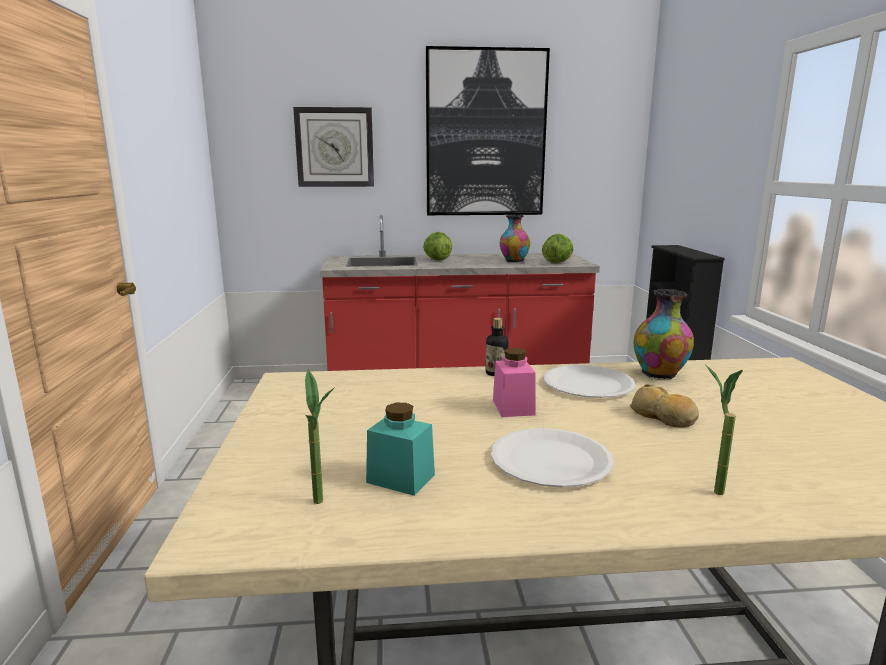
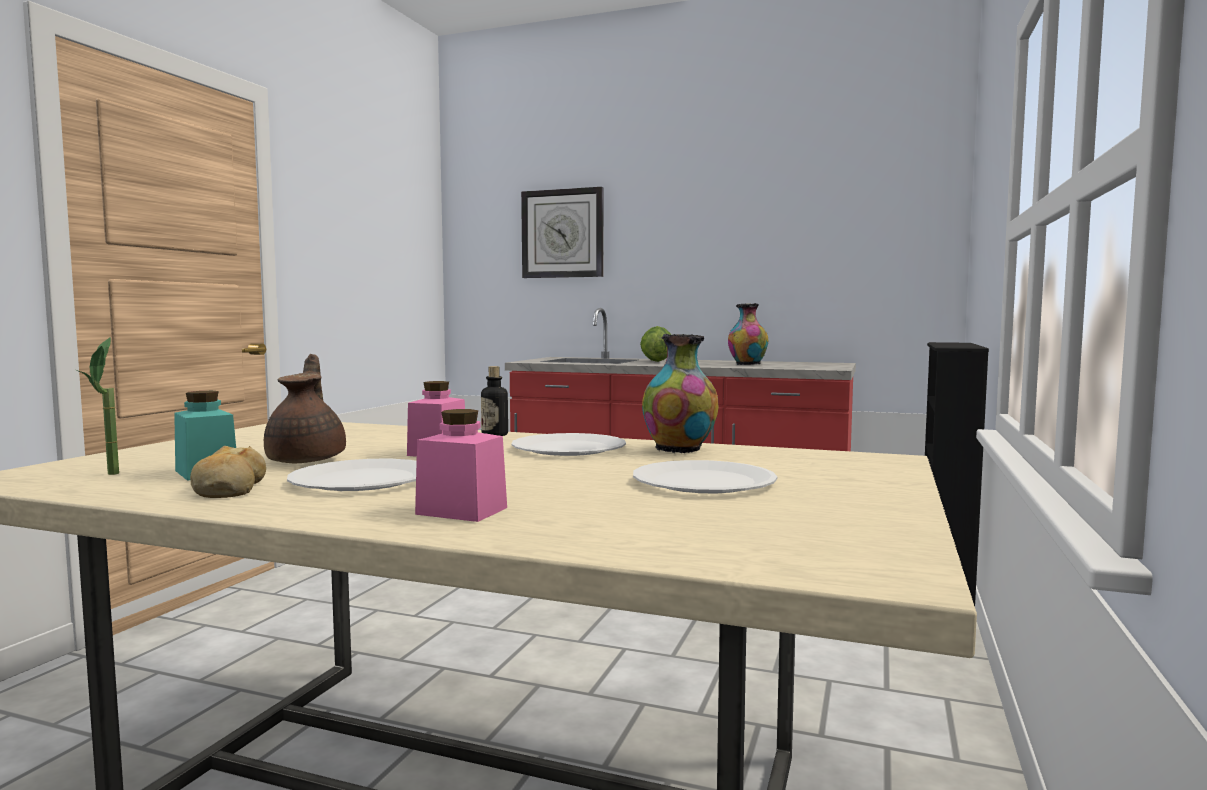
camera: 25 degrees right, 10 degrees down
picture [426,46,550,215] -> none
lettuce [542,234,573,263] -> none
bread [630,384,699,428] -> bread moved to [190,446,266,498]
potted plant [705,364,742,495] -> pink jar [415,409,507,522]
none -> brown teapot [264,354,346,463]
none -> white plate [633,460,777,493]

